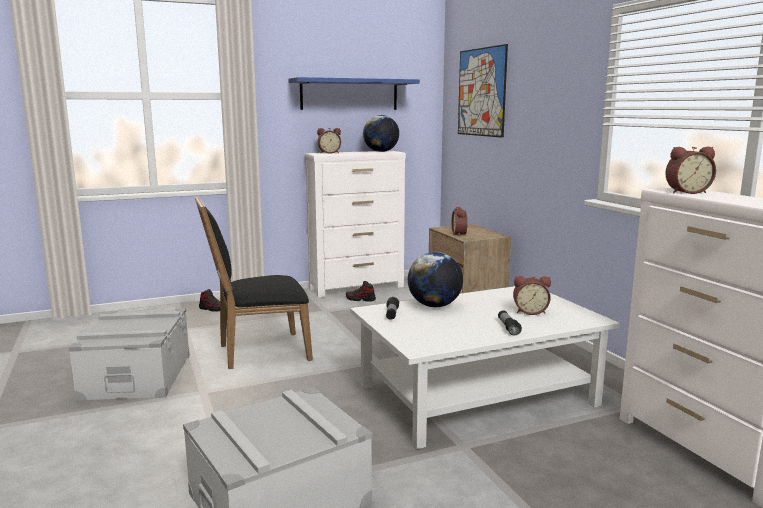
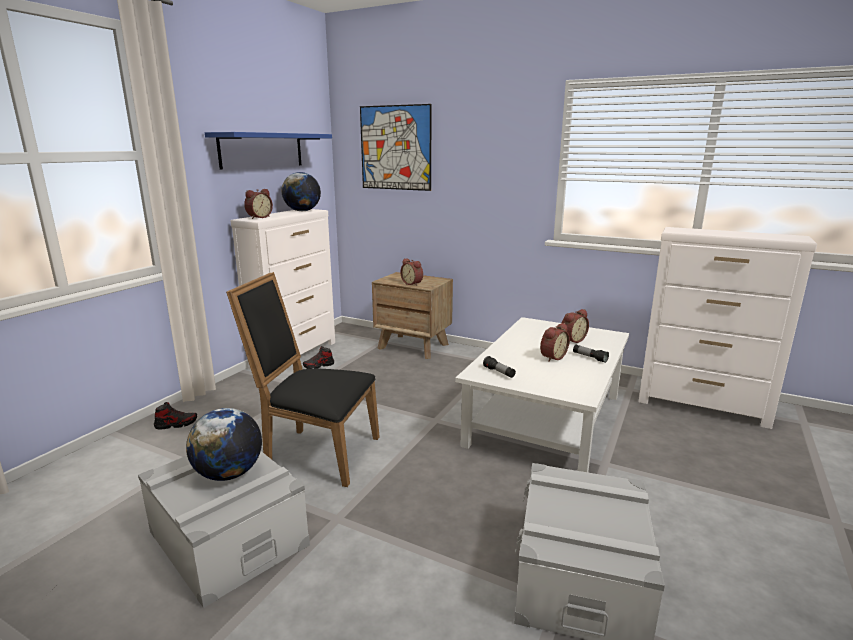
camera: 40 degrees left, 5 degrees up
black chair [195,196,313,369] -> black chair turned 75 degrees clockwise [226,272,380,487]
globe [408,252,463,307] -> globe moved to [186,408,262,481]
alarm clock [665,147,716,194] -> alarm clock moved to [540,323,570,362]

